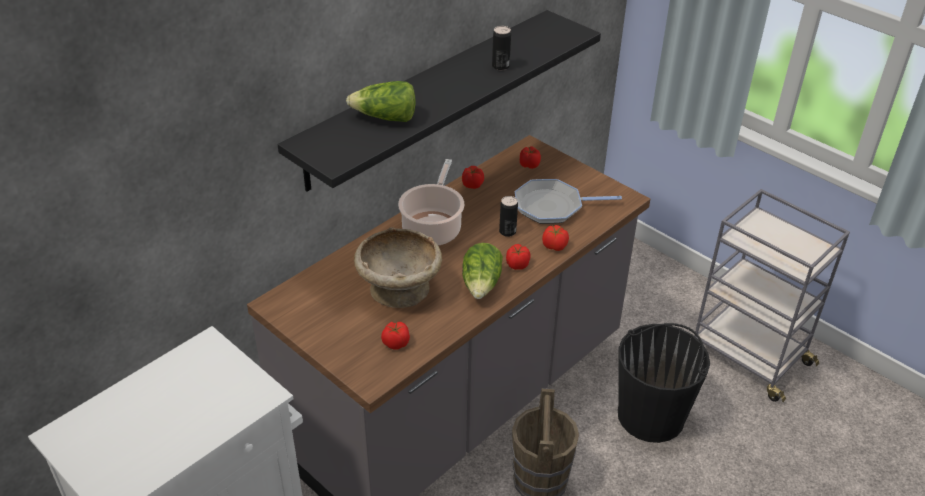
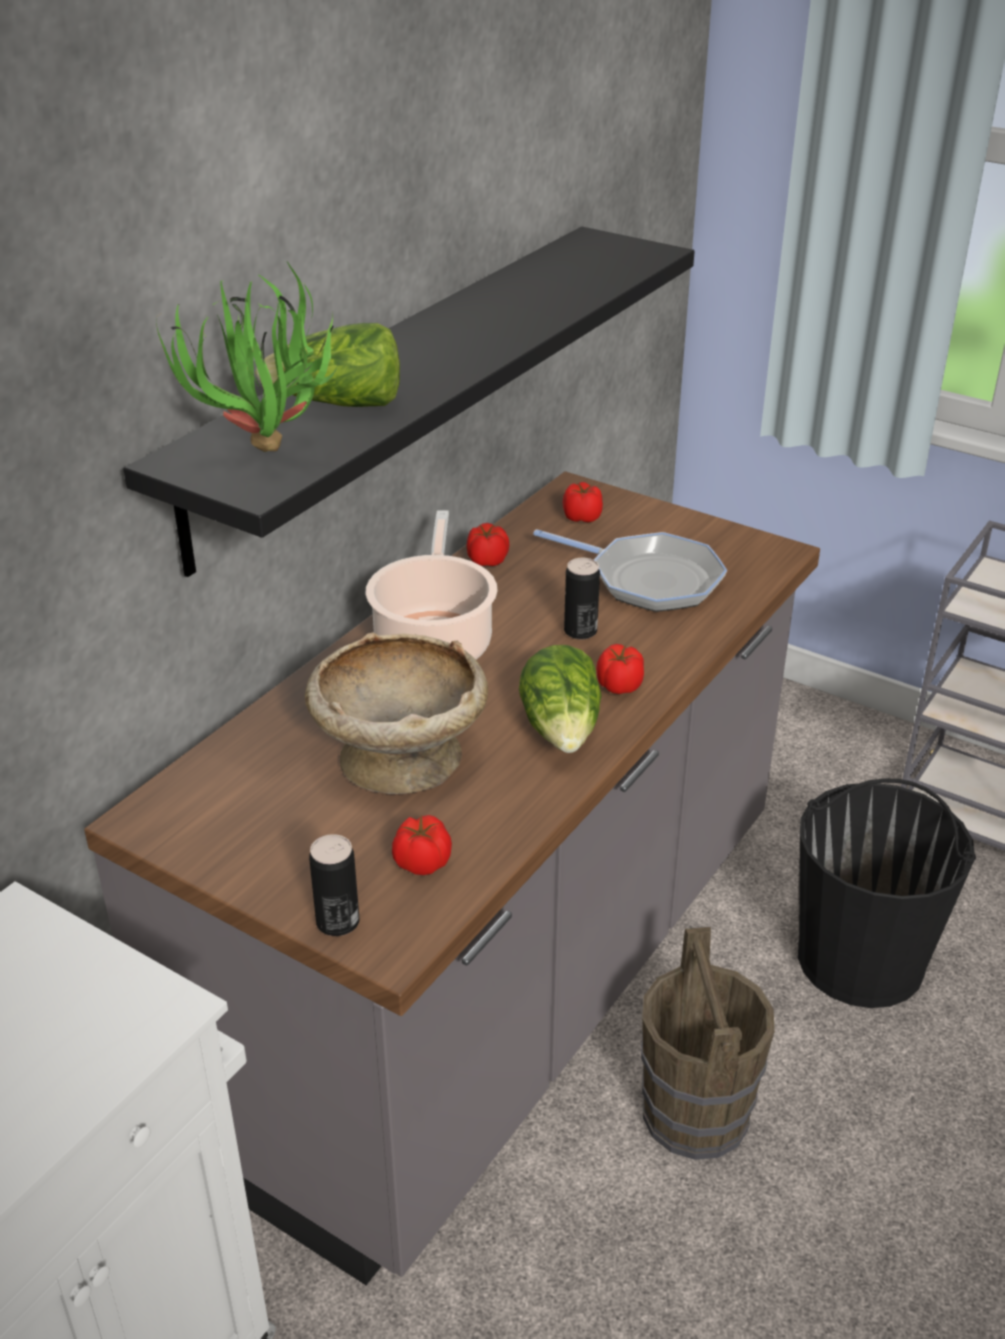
camera: 10 degrees left, 5 degrees down
can [492,26,511,71] -> can moved to [309,834,359,936]
frying pan [515,179,622,224] -> frying pan turned 135 degrees counterclockwise [533,529,727,612]
tomato [542,225,569,251] -> none
none -> potted plant [156,262,348,452]

